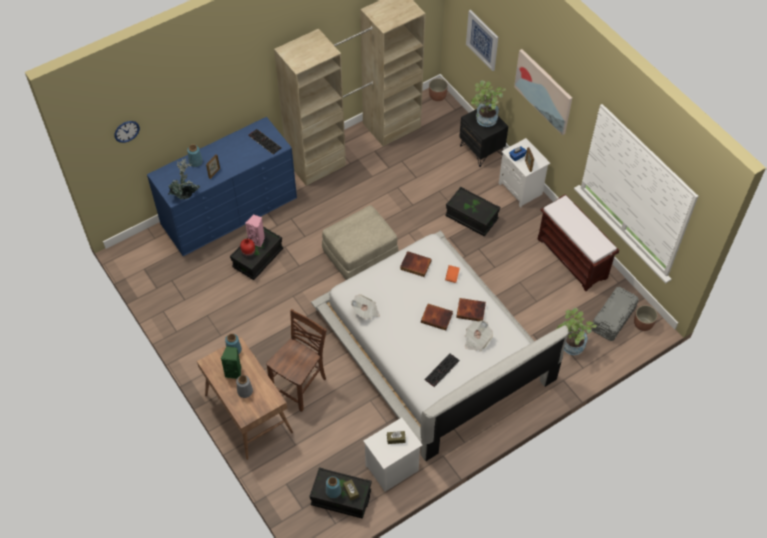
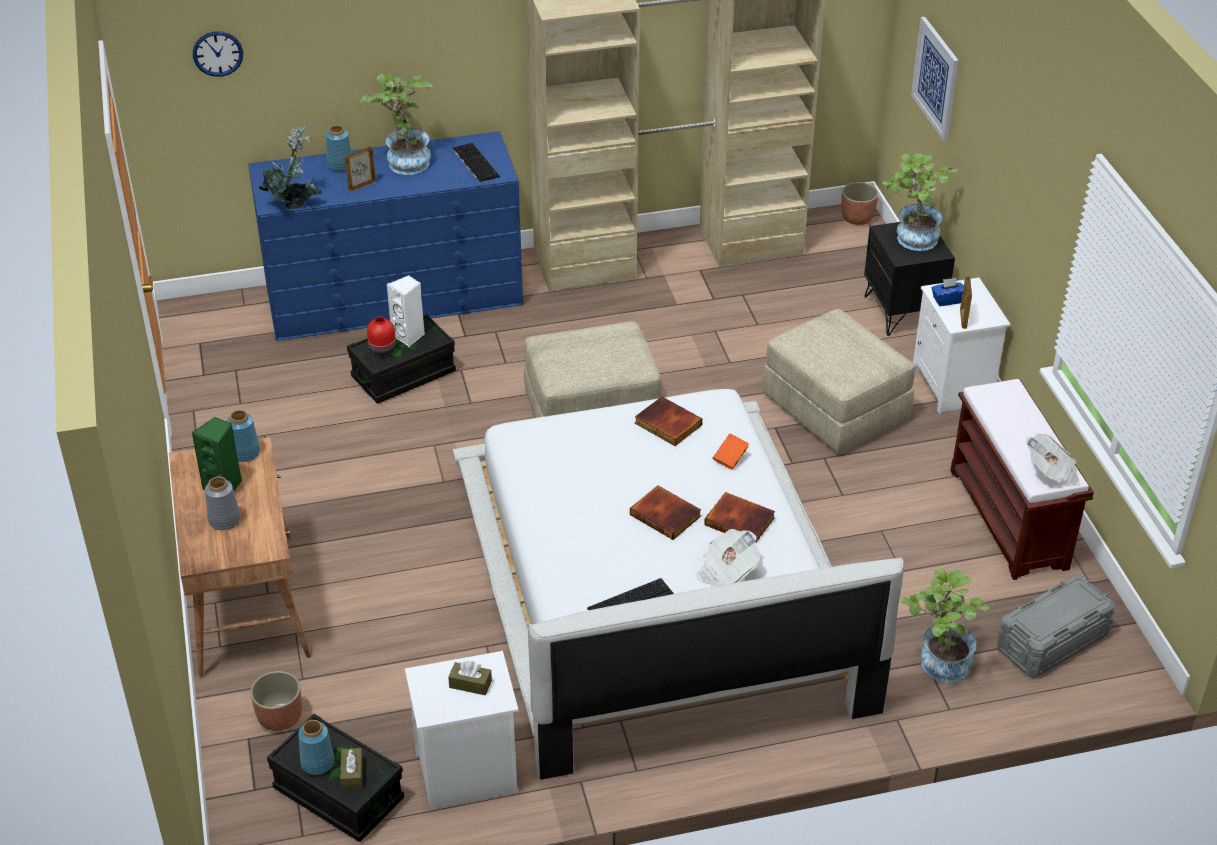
camera: 20 degrees right, 15 degrees down
pink speaker [246,214,265,247] -> white speaker [386,275,425,347]
brown chair [266,309,327,412] -> none
newspaper [351,295,380,319] -> newspaper moved to [1026,434,1080,486]
black storage box [446,187,500,237] -> beige ottoman [762,309,915,453]
picture [514,49,572,135] -> none
planter [634,305,658,331] -> planter moved to [250,671,302,731]
none -> potted plant [360,73,432,175]

